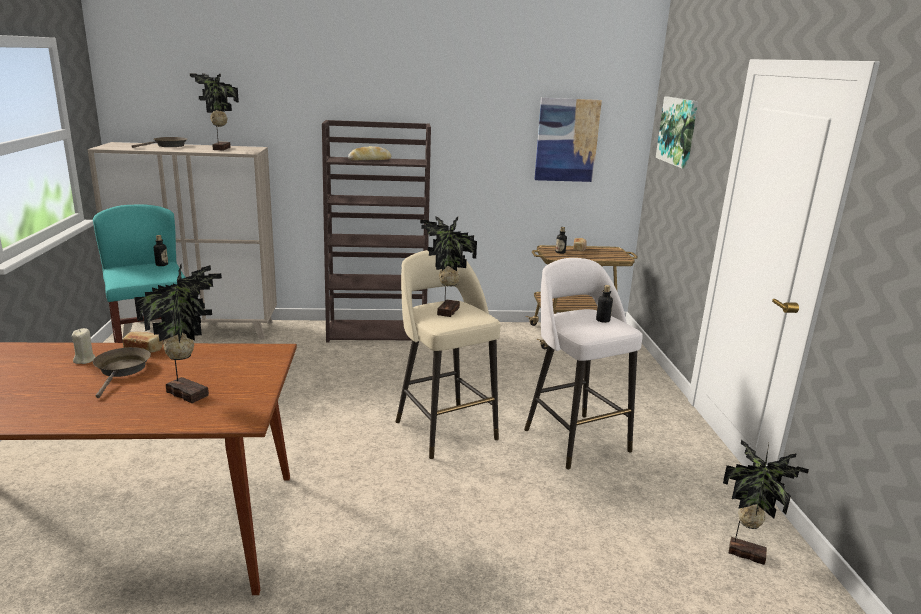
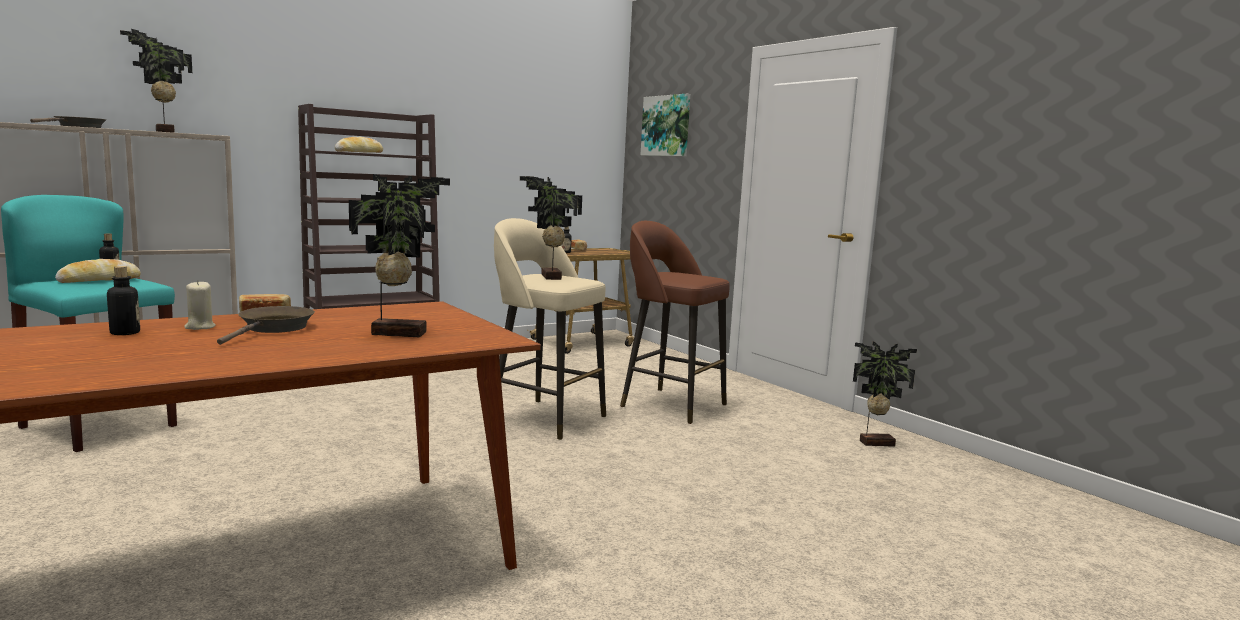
camera: 30 degrees left, 10 degrees down
brown frying pan [93,347,151,398] -> brown frying pan turned 45 degrees clockwise [217,306,315,345]
white stool [524,258,643,470] -> brown stool [620,221,730,424]
picture [534,98,602,182] -> none
bottle [596,285,613,323] -> bottle moved to [107,266,140,335]
none -> bread [55,259,141,283]

